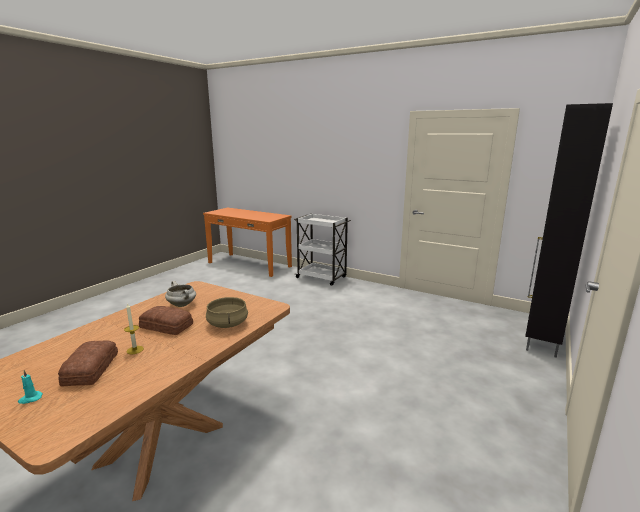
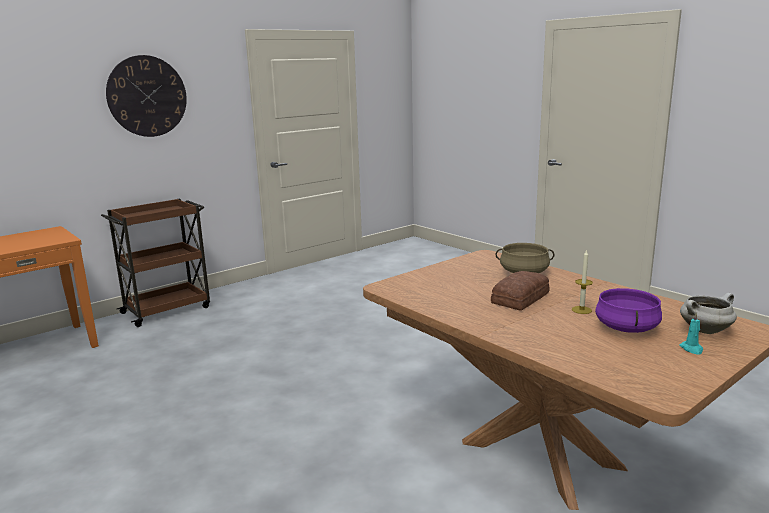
camera: 70 degrees left, 0 degrees up
bread [58,340,118,386] -> purple cooking pot [595,288,662,333]
white cooking pot [165,281,196,307] -> white cooking pot moved to [680,293,737,334]
white cart [294,213,351,286] -> brown cart [101,199,210,327]
black cabinet [525,103,613,358] -> none
none -> wall clock [106,55,187,137]

